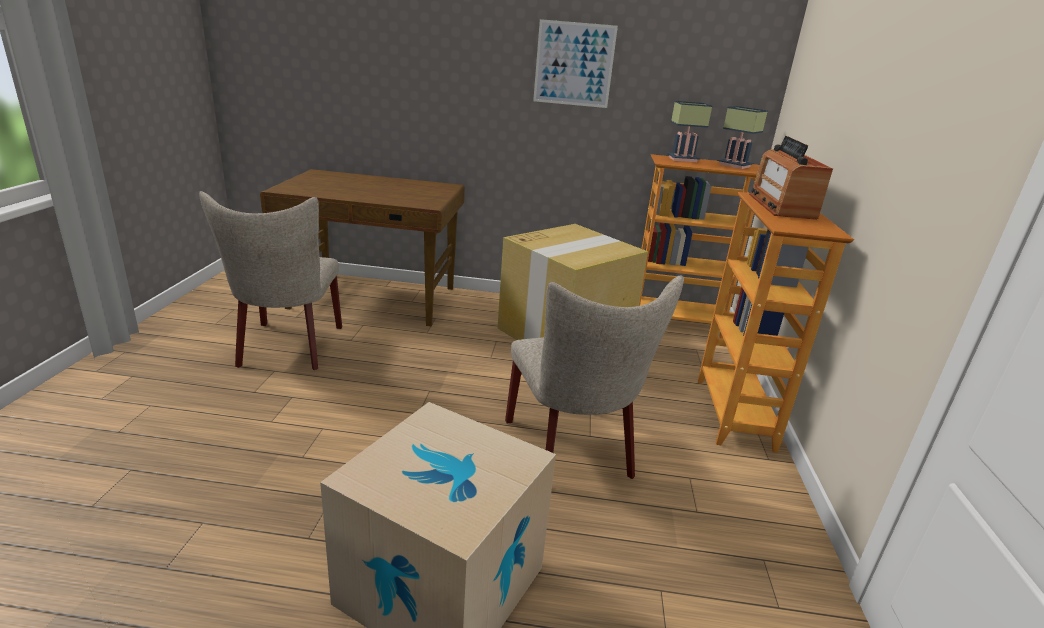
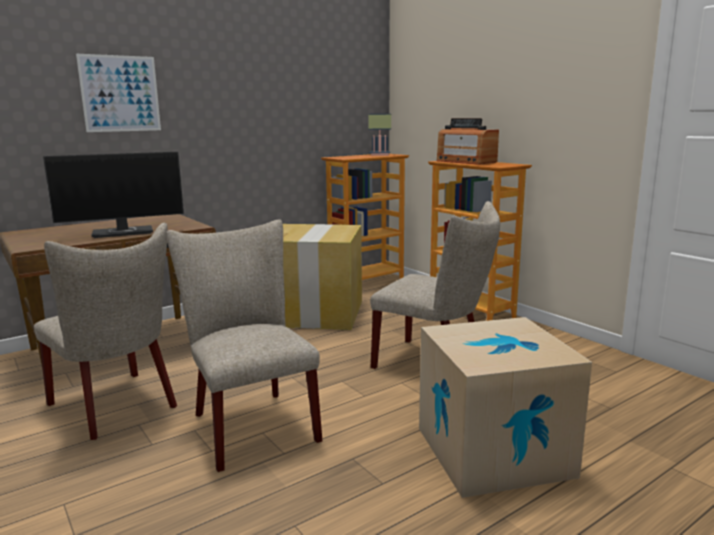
camera: 40 degrees left, 10 degrees down
picture [533,19,618,108] -> picture moved to [76,54,161,132]
table lamp [667,101,712,162] -> none
none -> monitor [43,152,184,238]
none -> beige chair [166,219,322,472]

